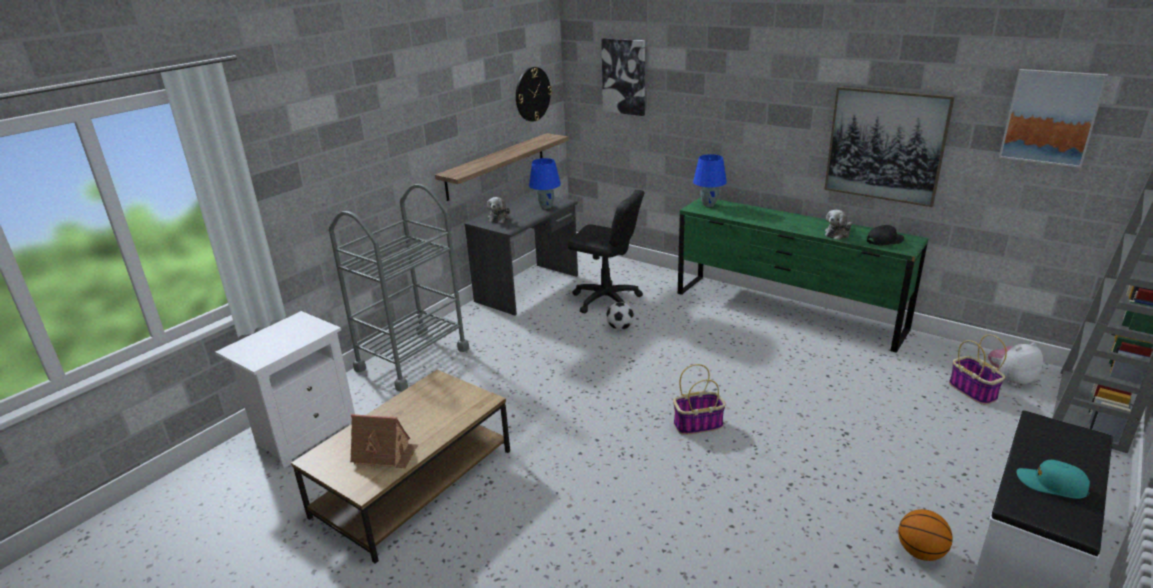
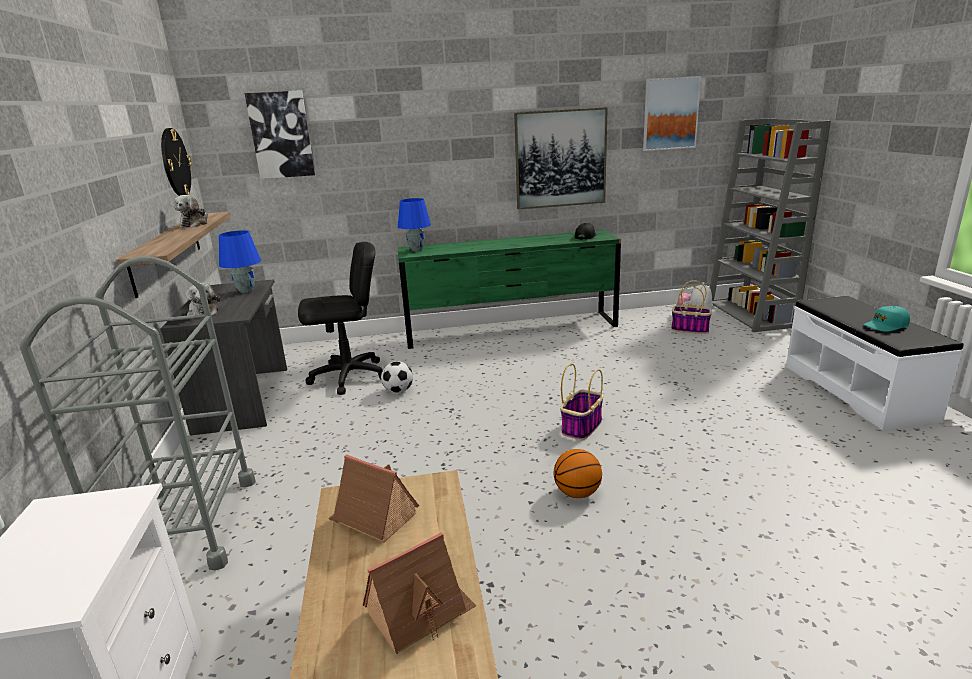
camera: 45 degrees left, 5 degrees down
plush toy [825,210,852,240] -> plush toy moved to [173,195,208,228]
basketball [898,509,953,561] -> basketball moved to [554,449,602,498]
none -> toy house [328,454,419,543]

